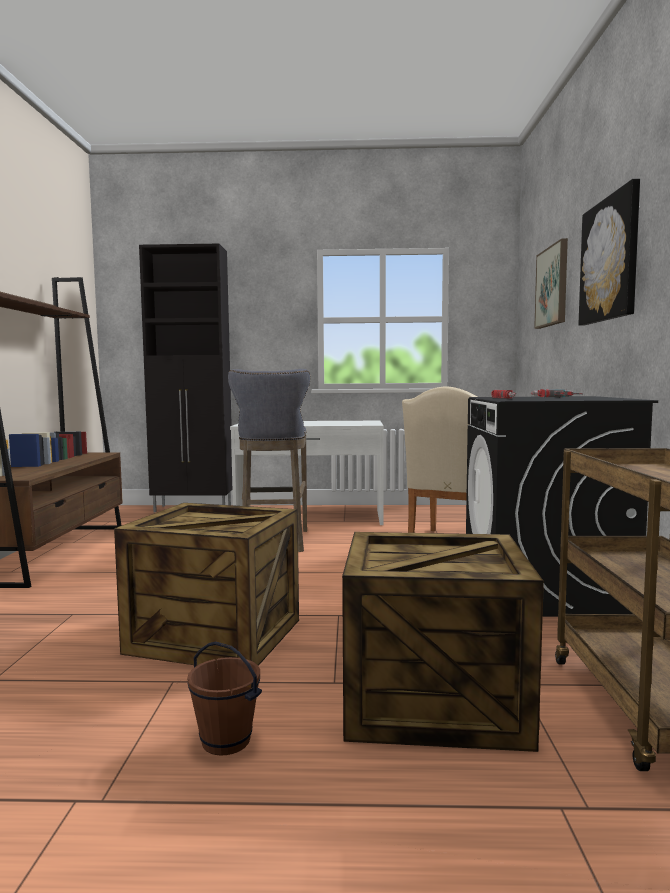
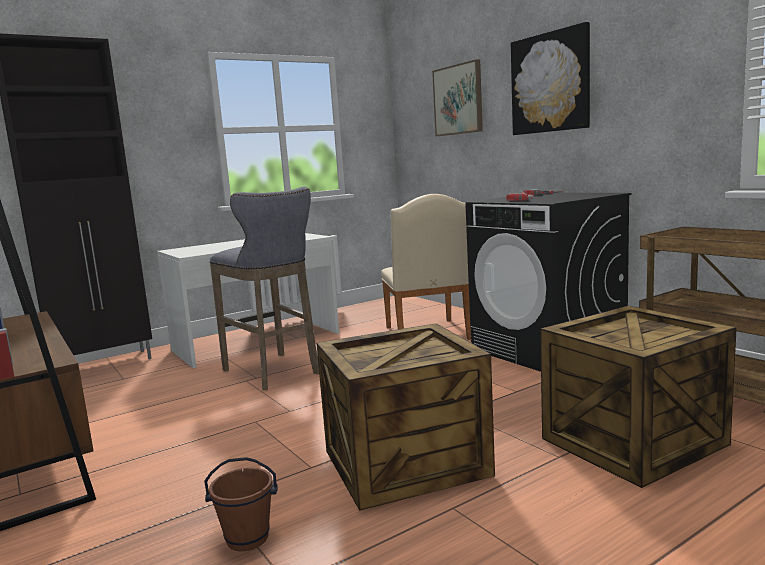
camera: 35 degrees left, 5 degrees up
brown bucket [187,642,262,756] -> brown bucket moved to [204,457,278,551]

